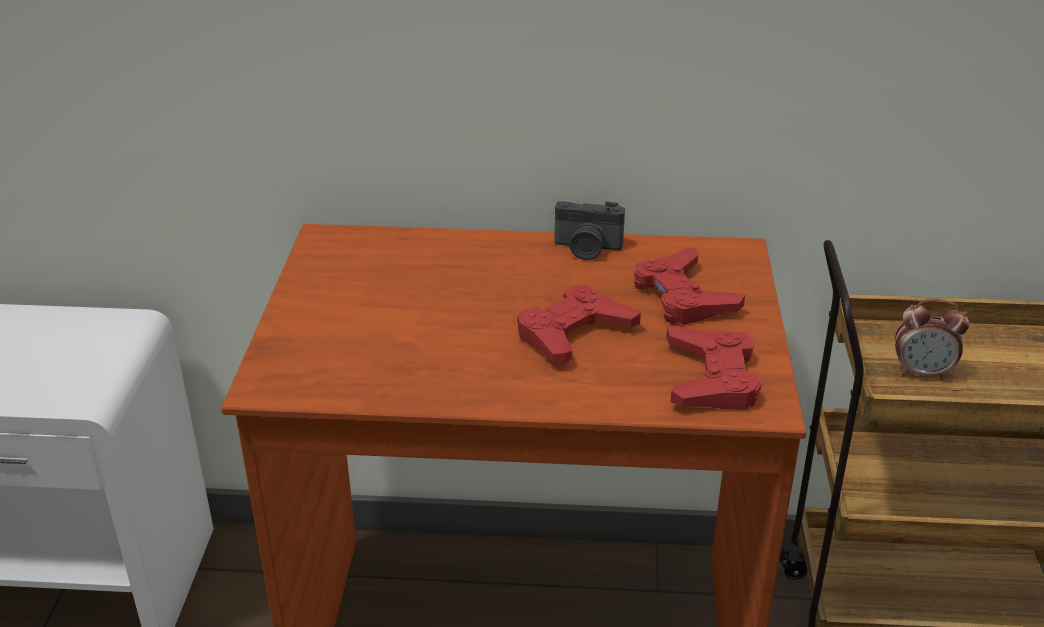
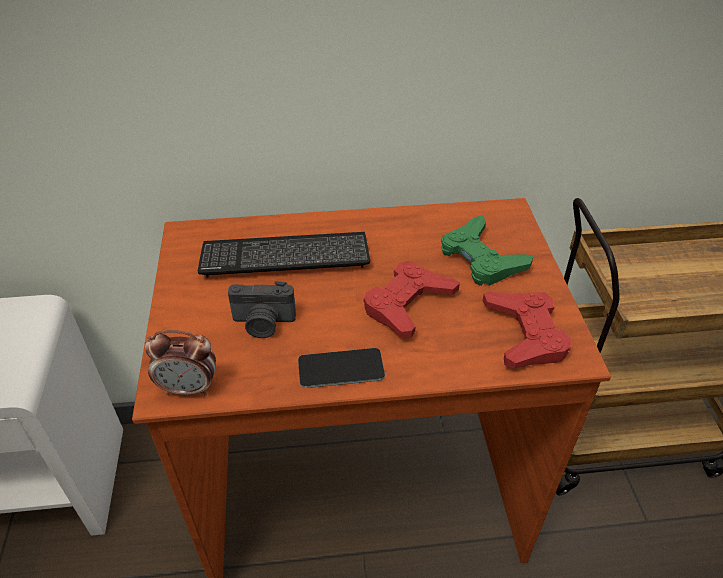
camera: 10 degrees left, 10 degrees up
camera [554,201,625,260] -> camera moved to [228,281,296,338]
red game controller [634,247,745,325] -> green game controller [441,215,533,286]
alarm clock [895,299,969,380] -> alarm clock moved to [145,330,216,396]
none -> keyboard [198,232,370,278]
none -> phone [298,348,385,388]

